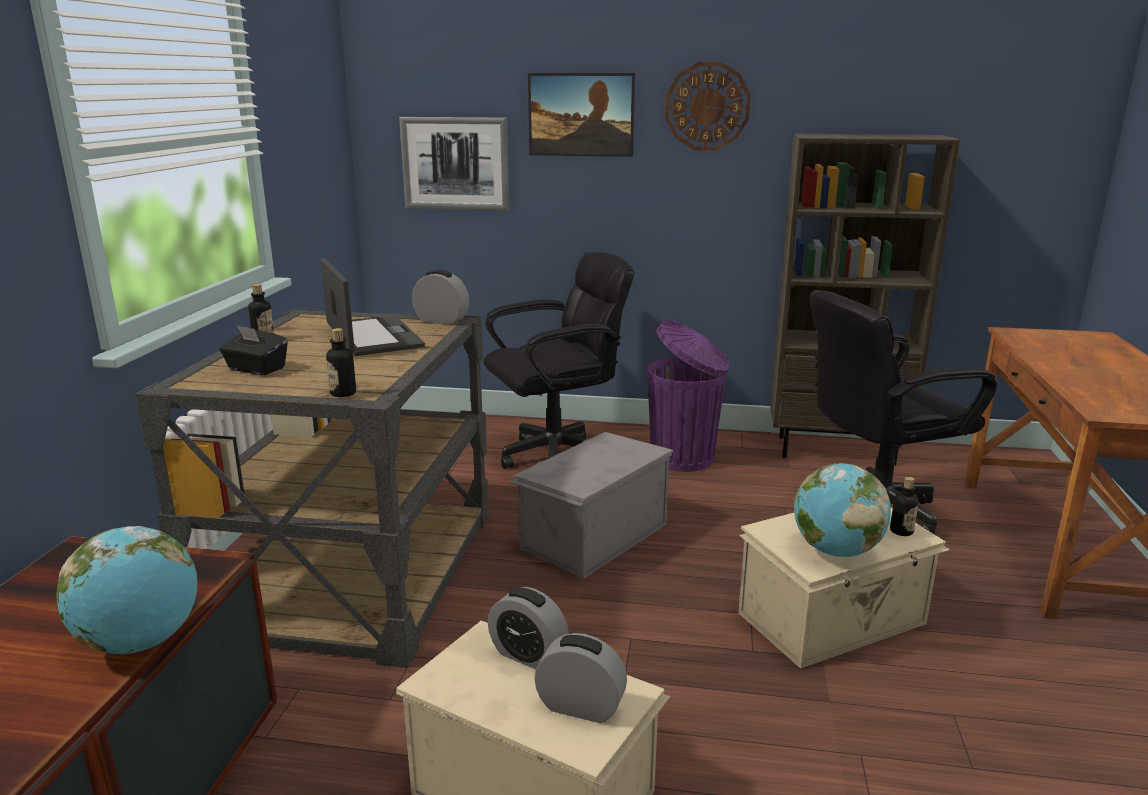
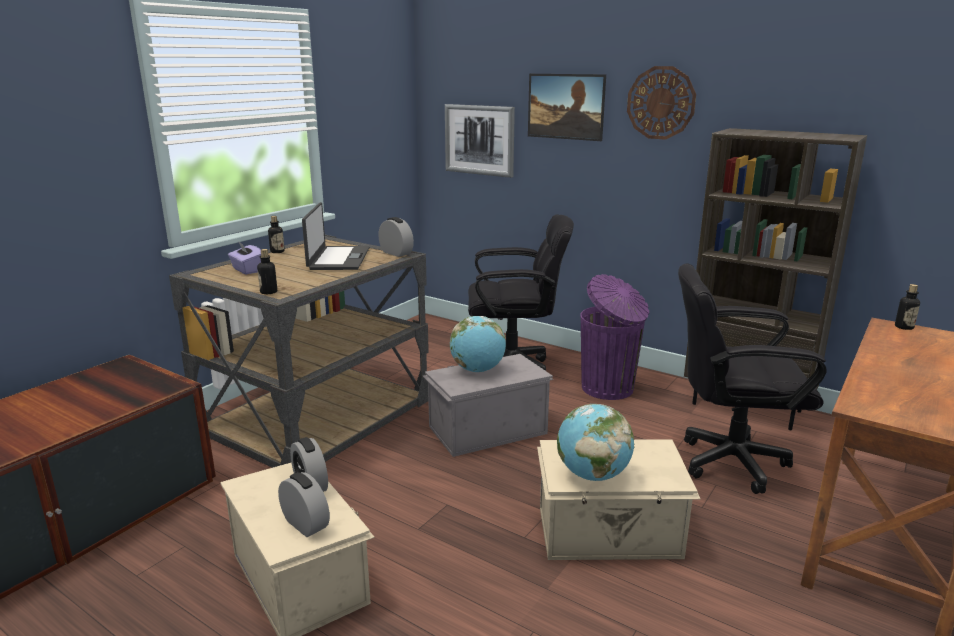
camera: 25 degrees right, 0 degrees up
globe [56,526,197,654] -> globe moved to [450,316,506,372]
black tissue box [219,325,288,375] -> purple tissue box [228,241,261,274]
bottle [890,477,919,536] -> bottle moved to [895,284,920,330]

